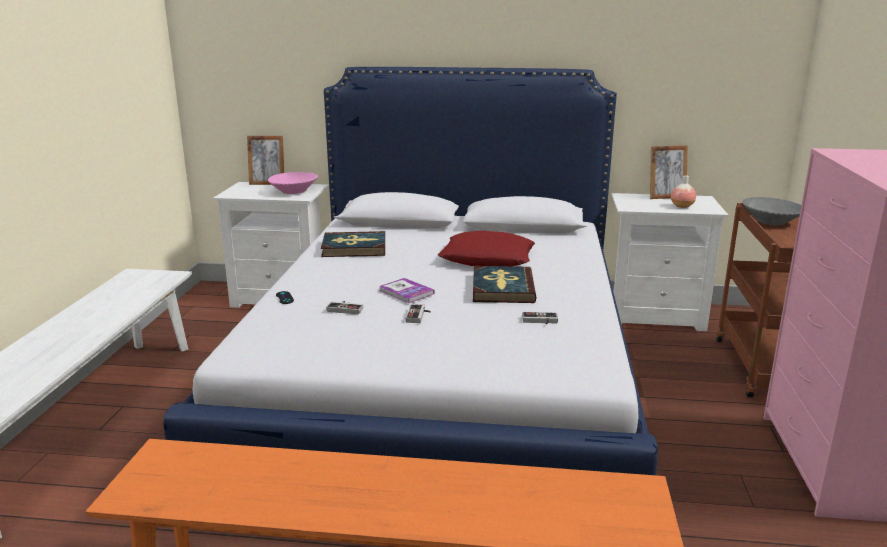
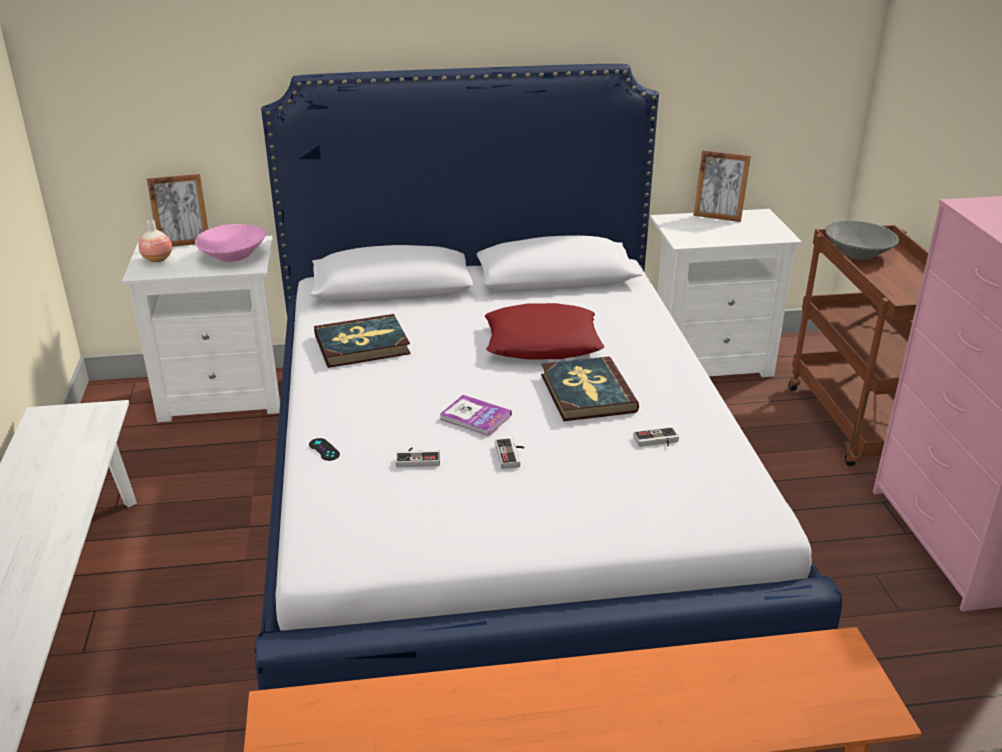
camera: 15 degrees left, 10 degrees up
picture frame [650,145,688,199] -> picture frame turned 45 degrees clockwise [693,150,751,222]
vase [671,175,696,208] -> vase moved to [139,220,172,262]

